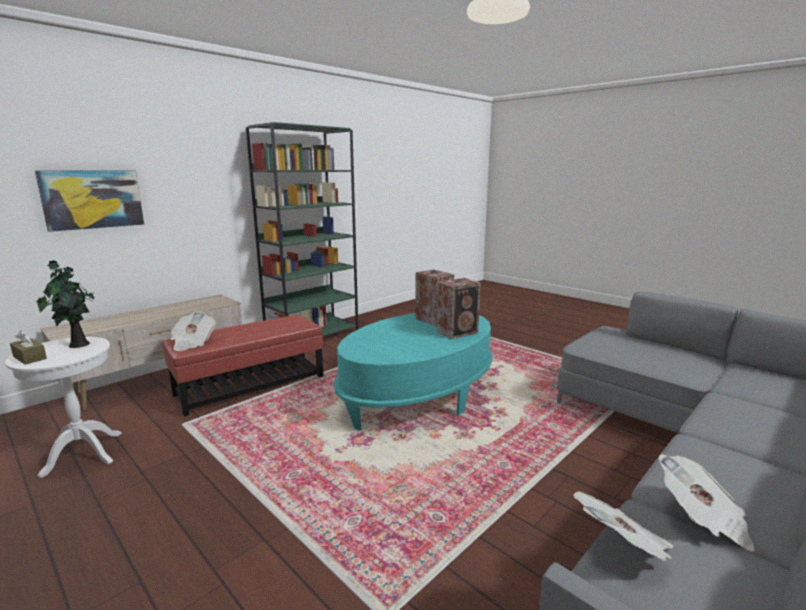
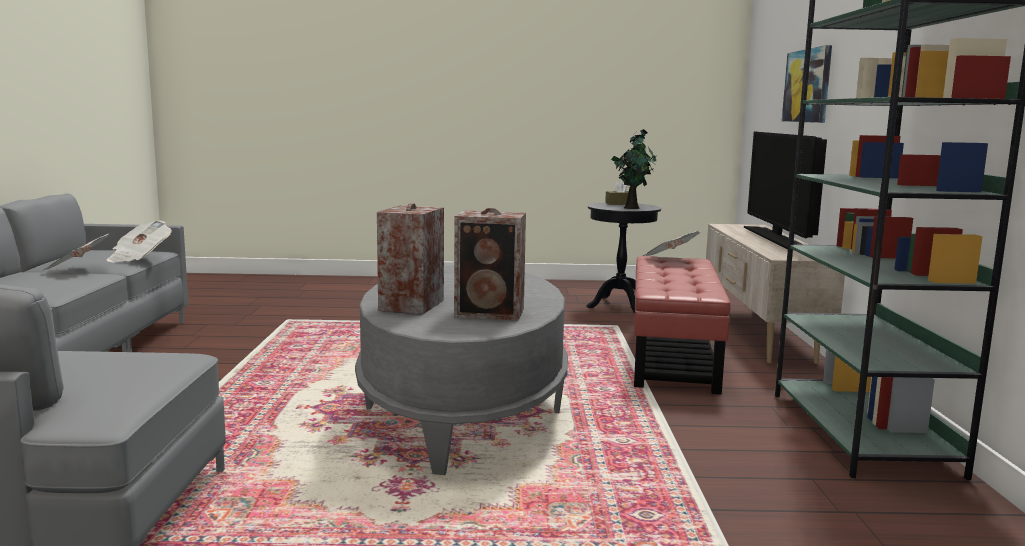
camera: 135 degrees right, 5 degrees down
white side table [5,337,122,478] -> black side table [586,203,661,313]
turquoise coffee table [334,313,493,431] -> grey coffee table [355,266,568,475]
none -> television [744,131,827,249]

